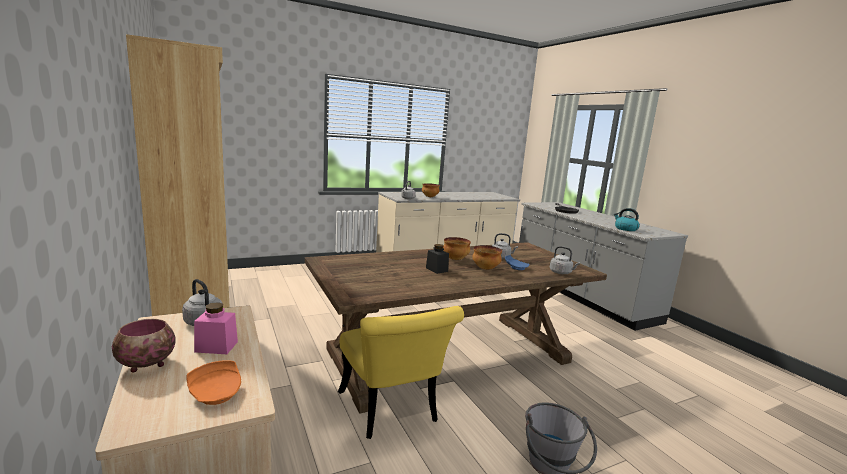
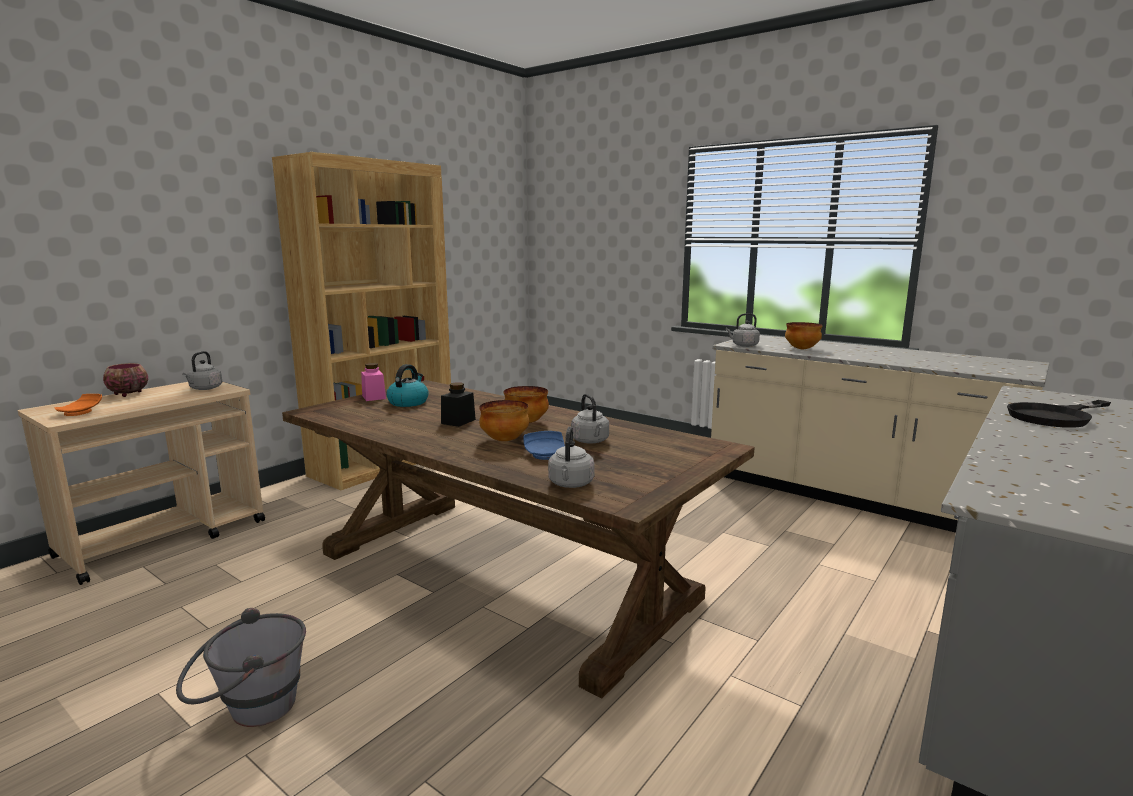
camera: 65 degrees right, 0 degrees up
pink jar [194,302,238,354] -> pink jar moved to [361,363,386,401]
yellow chair [338,306,464,439] -> none
kettle [614,208,640,231] -> kettle moved to [387,364,429,407]

